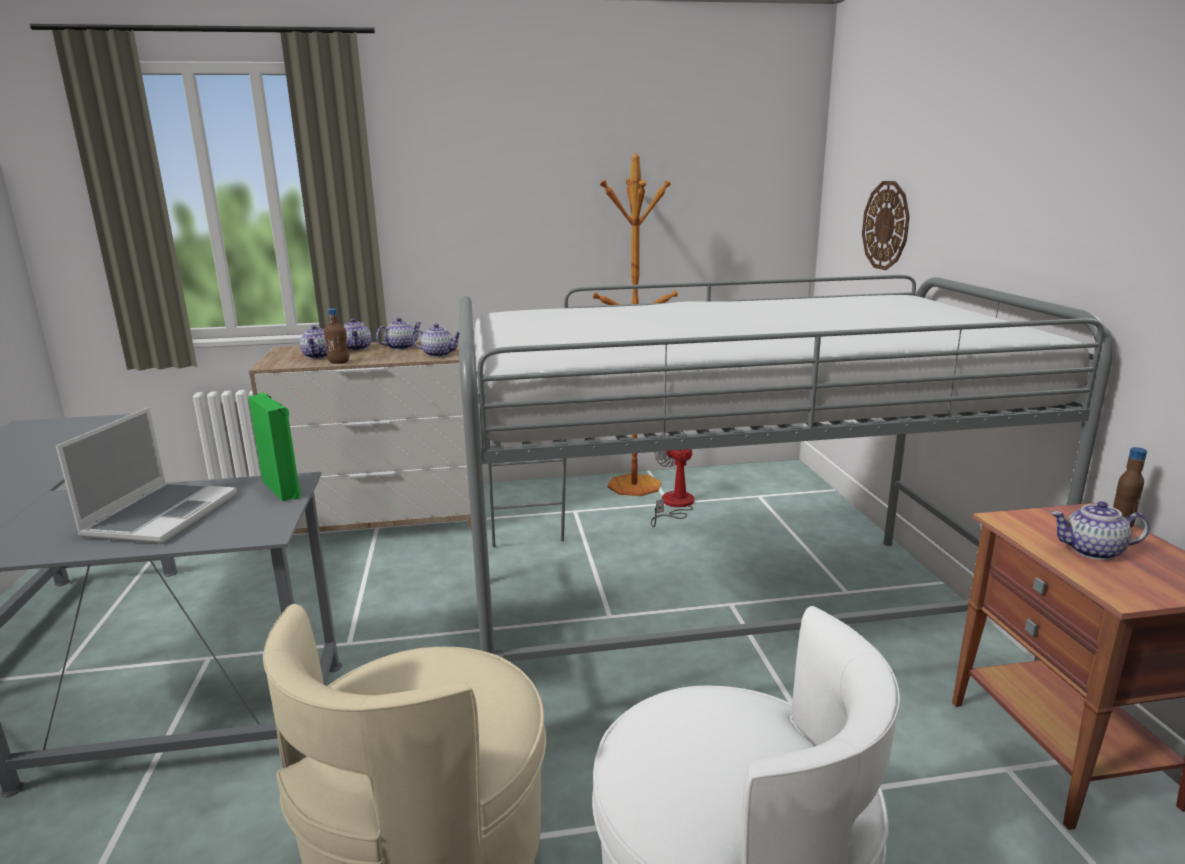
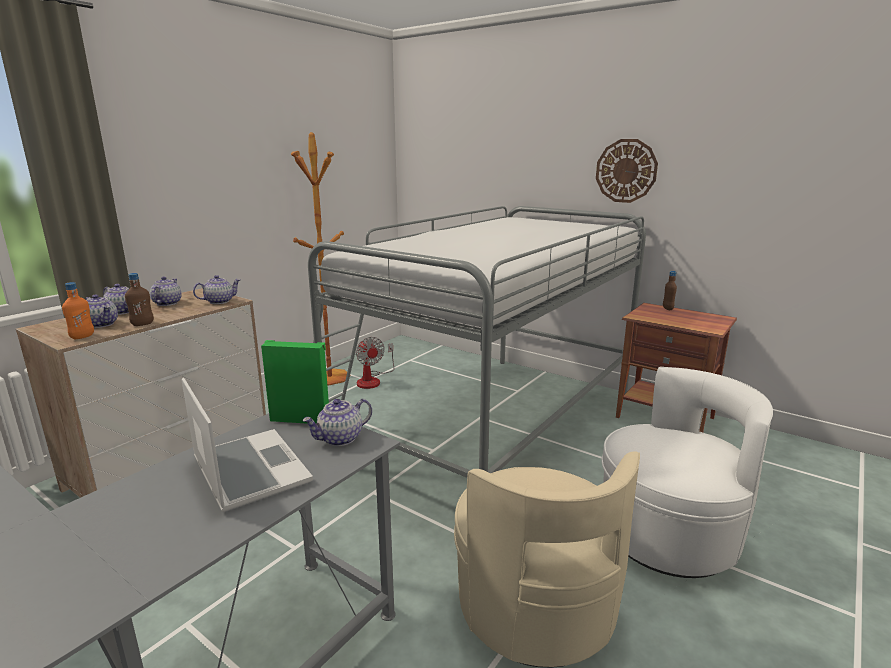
camera: 45 degrees left, 0 degrees up
fan [651,431,694,527] -> fan turned 135 degrees counterclockwise [356,337,394,389]
wall clock [862,181,910,270] -> wall clock moved to [596,139,658,203]
teapot [1051,501,1150,560] -> teapot moved to [302,399,372,446]
none -> orange bottle [62,282,94,339]

